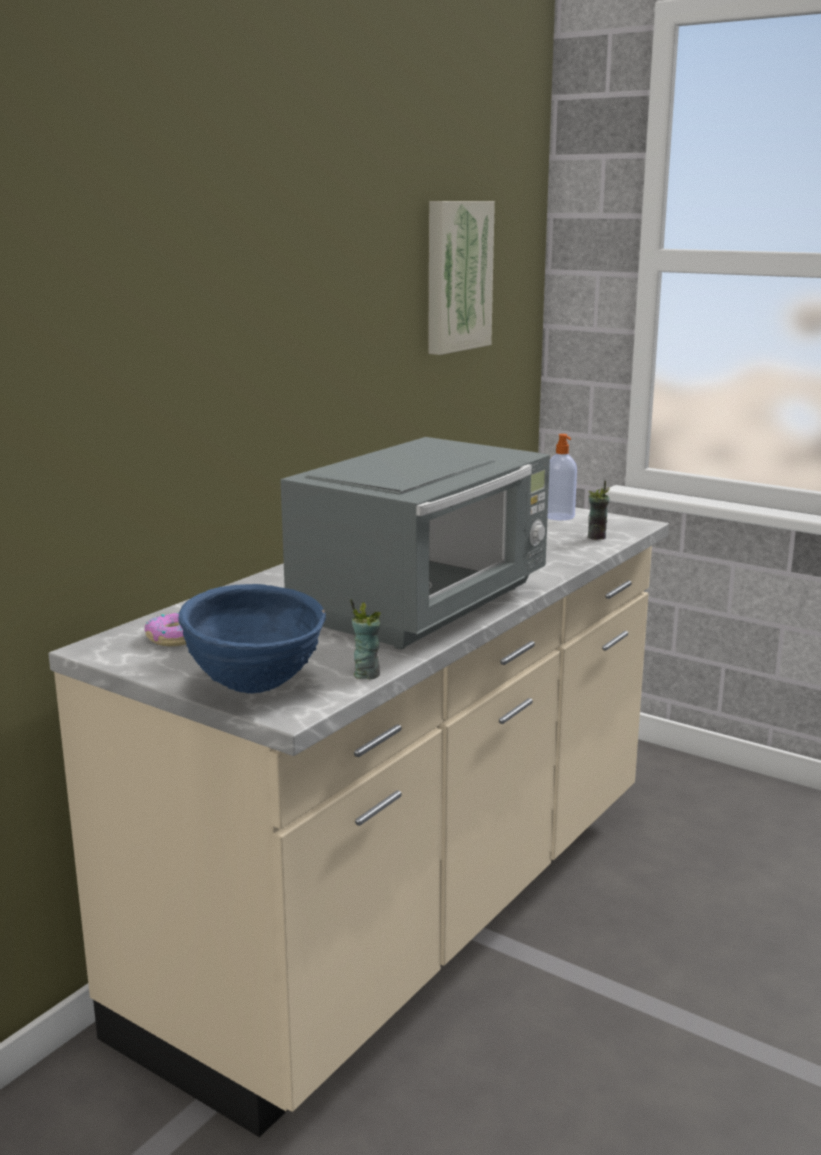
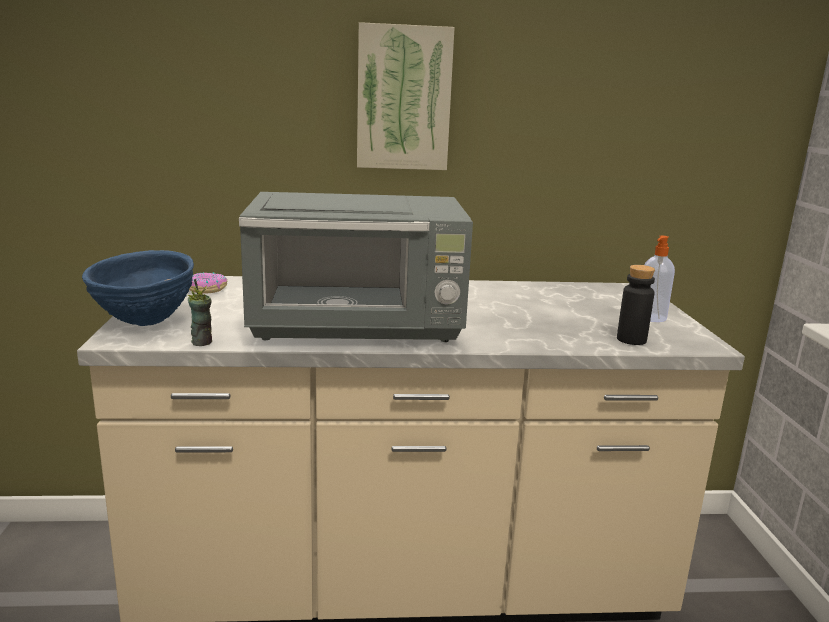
camera: 50 degrees right, 0 degrees up
picture [428,201,495,355] -> picture moved to [357,22,455,170]
cup [588,480,610,540] -> black bottle [617,265,655,345]

